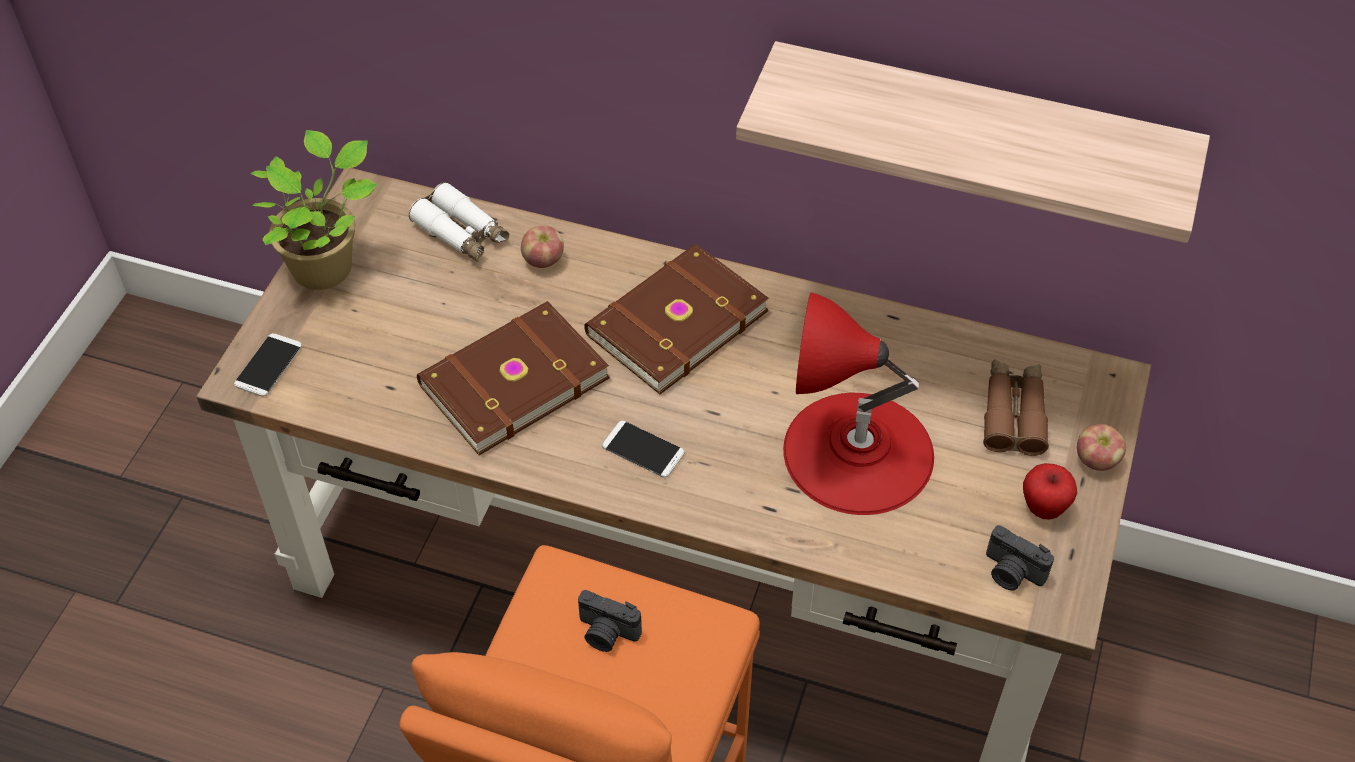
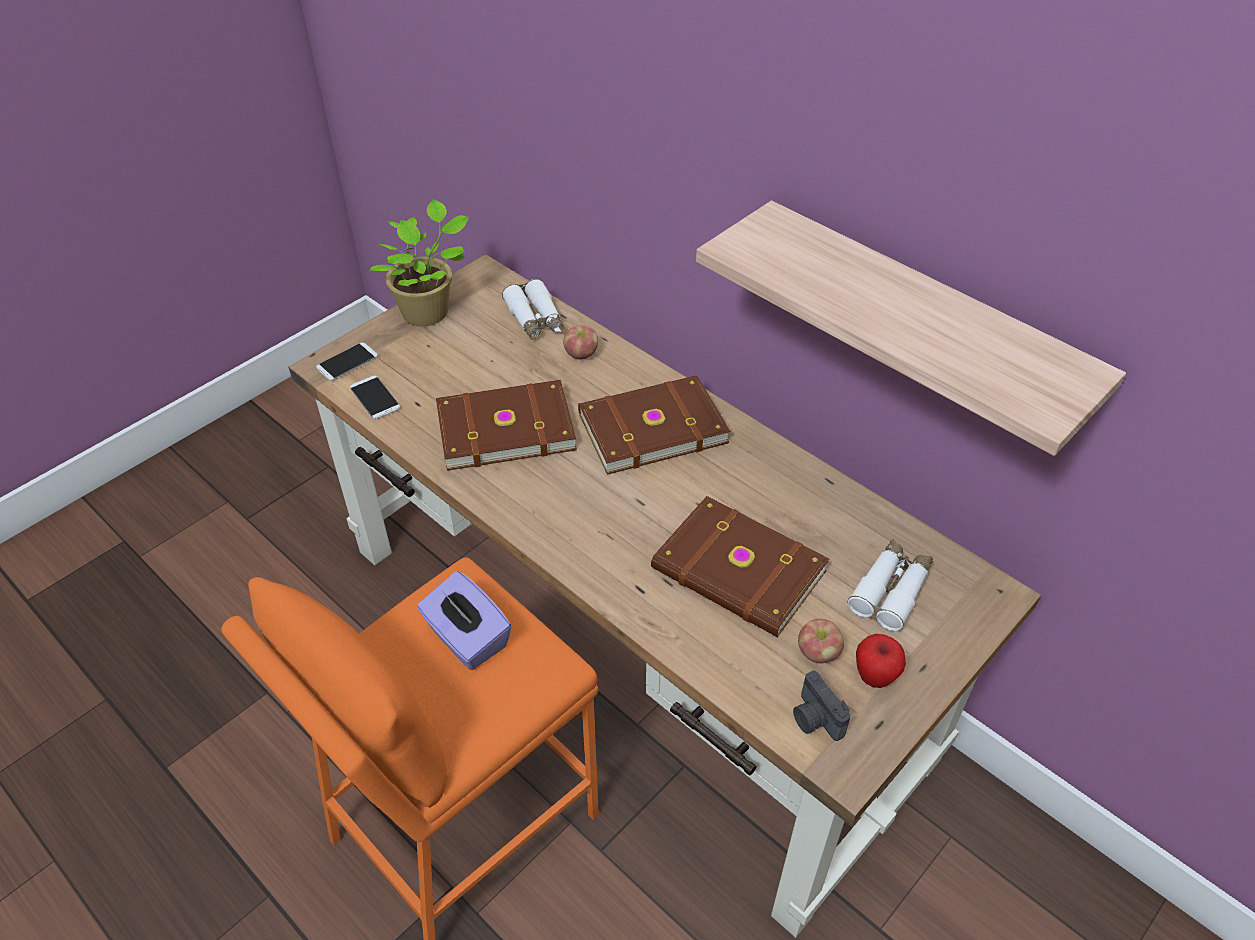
camera: 25 degrees right, 5 degrees down
camera [578,590,642,652] -> purple tissue box [417,571,512,670]
phone [602,421,684,478] -> phone moved to [350,376,400,419]
red table lamp [783,292,934,515] -> brown book [651,496,829,637]
brown binoculars [983,360,1049,456] -> white binoculars [847,539,933,631]
apple [1077,424,1126,471] -> apple moved to [798,619,844,663]

